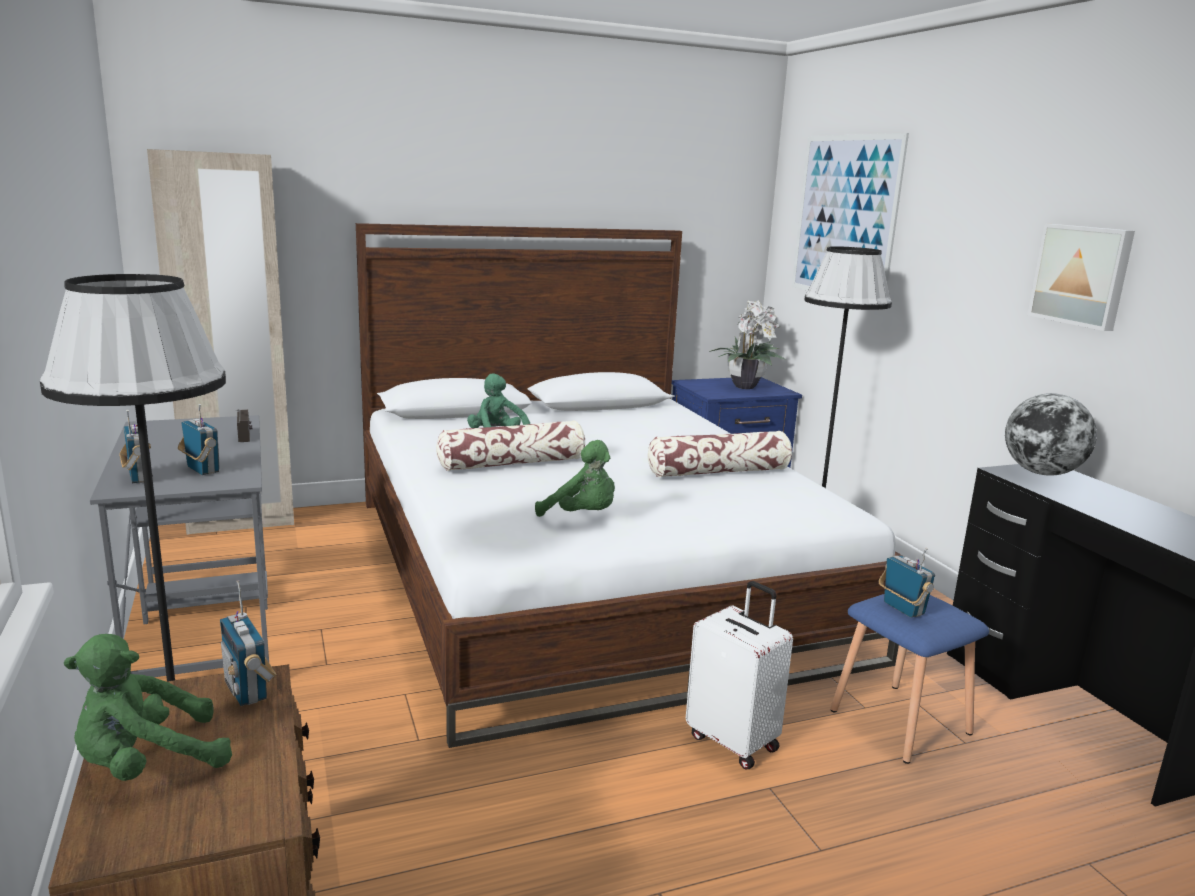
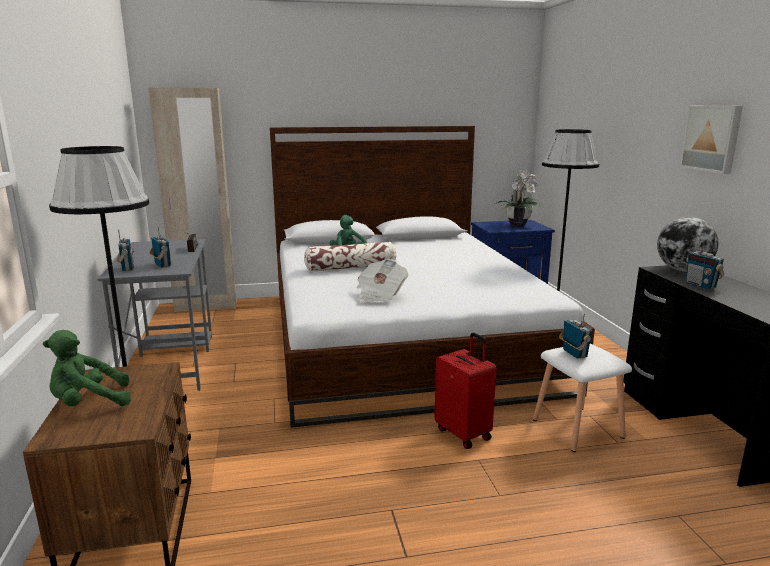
camera: 10 degrees right, 0 degrees up
radio [220,580,277,706] -> radio moved to [686,235,724,289]
green plush toy [535,440,615,517] -> newspaper [357,259,408,303]
pillow [648,431,792,477] -> none
white suitcase [686,581,793,770] -> red suitcase [434,333,496,449]
picture [792,133,909,291] -> none
blue stool [830,594,989,764] -> white stool [533,344,632,452]

